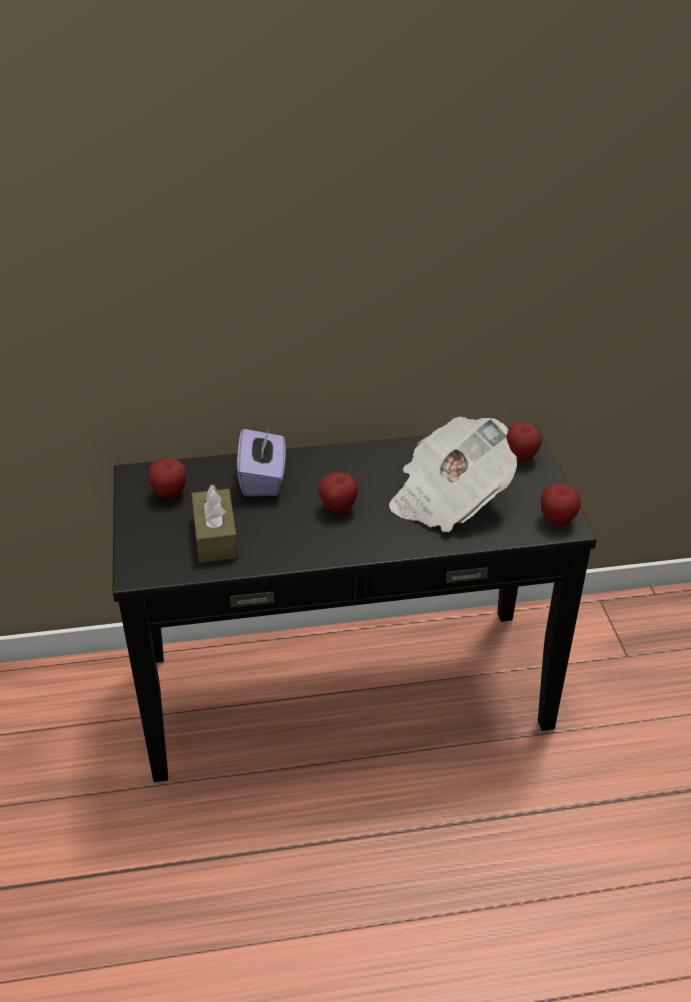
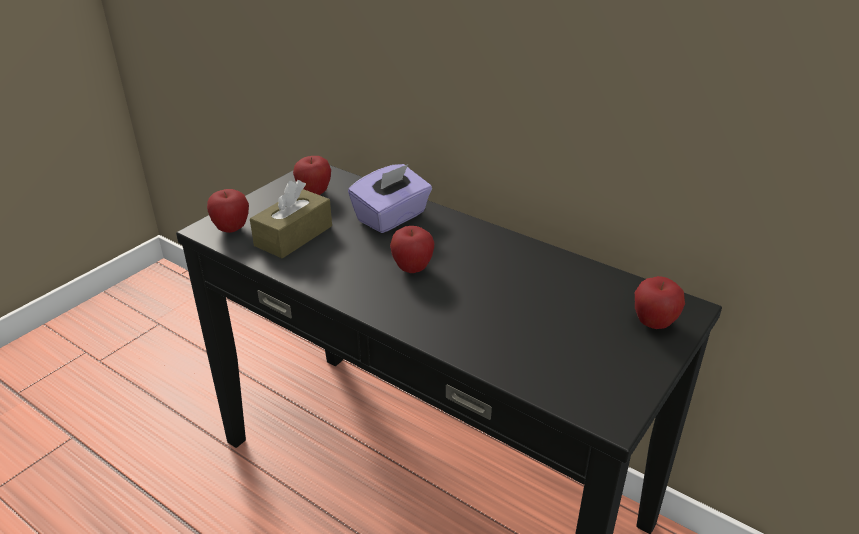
camera: 45 degrees right, 5 degrees down
newspaper [389,417,517,532] -> none
apple [541,484,581,526] -> apple moved to [207,189,249,233]

